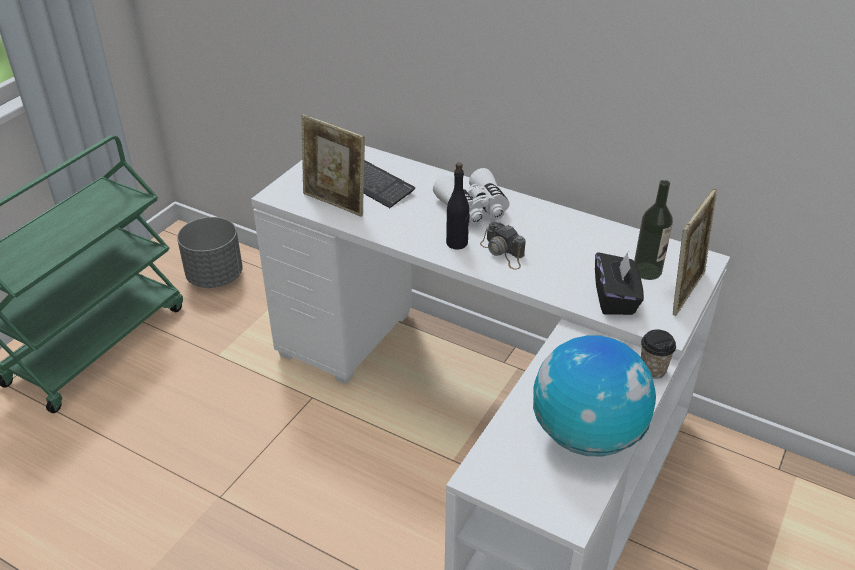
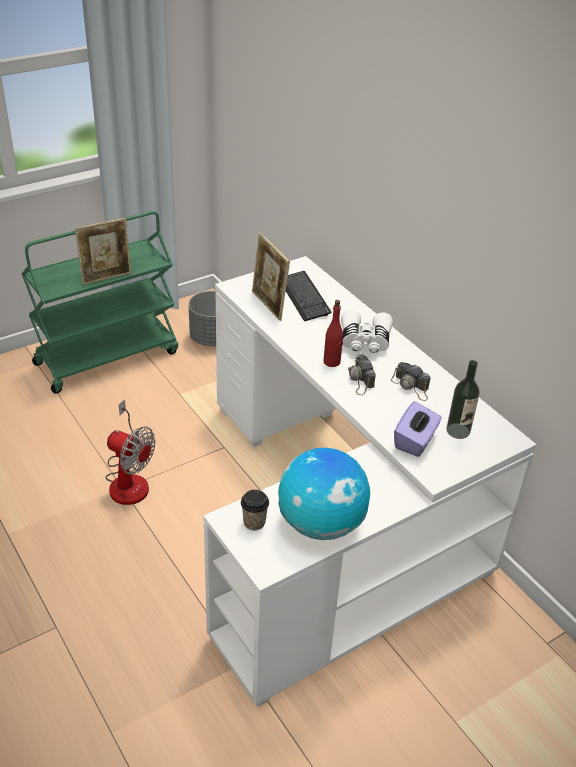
camera: 25 degrees right, 0 degrees up
black bottle [446,162,470,250] -> red bottle [324,300,343,367]
black tissue box [595,252,644,315] -> purple tissue box [394,401,442,457]
cup [641,329,676,379] -> cup moved to [241,490,269,530]
picture frame [673,189,717,316] -> picture frame moved to [75,218,131,285]
none -> fan [105,399,156,505]
none -> camera [391,362,431,401]

